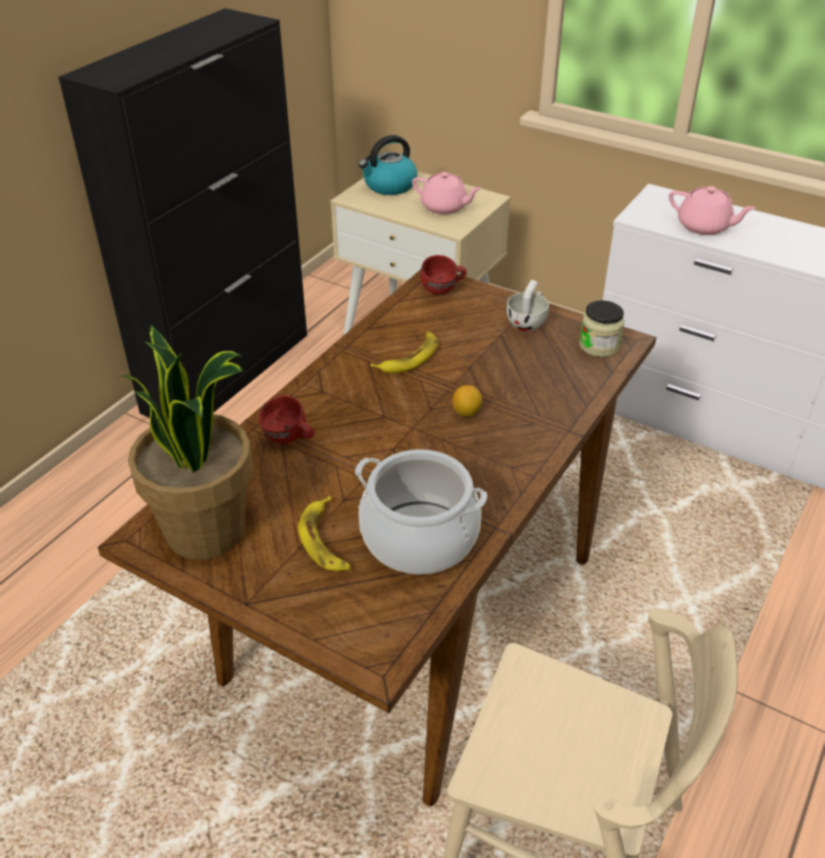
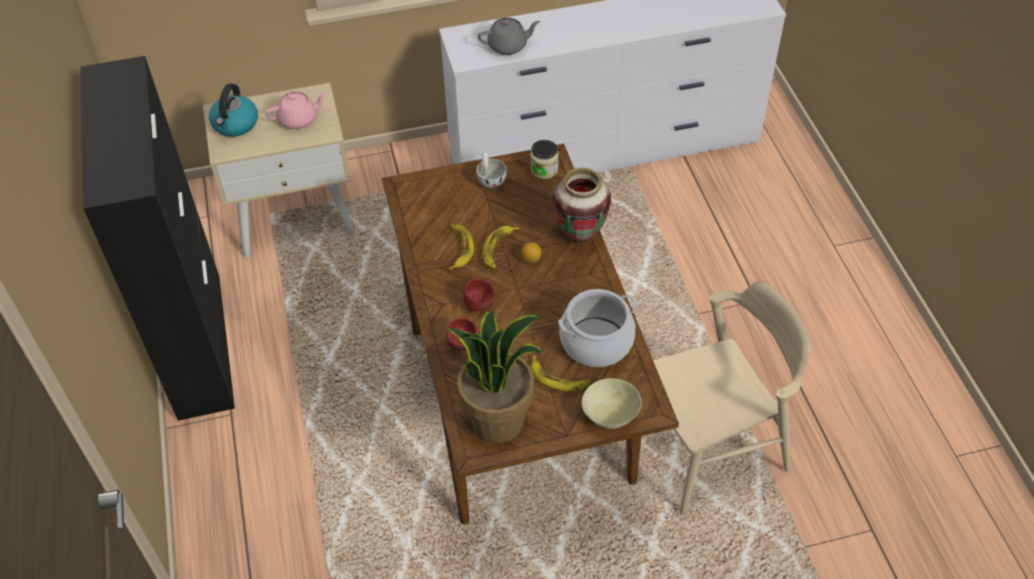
camera: 45 degrees left, 10 degrees up
red mug [420,255,467,295] -> red mug moved to [463,278,494,311]
pink teapot [669,186,756,235] -> grey teapot [478,18,540,55]
none -> banana [482,226,519,269]
none -> vase [552,168,611,243]
none -> beige bowl [582,378,642,429]

